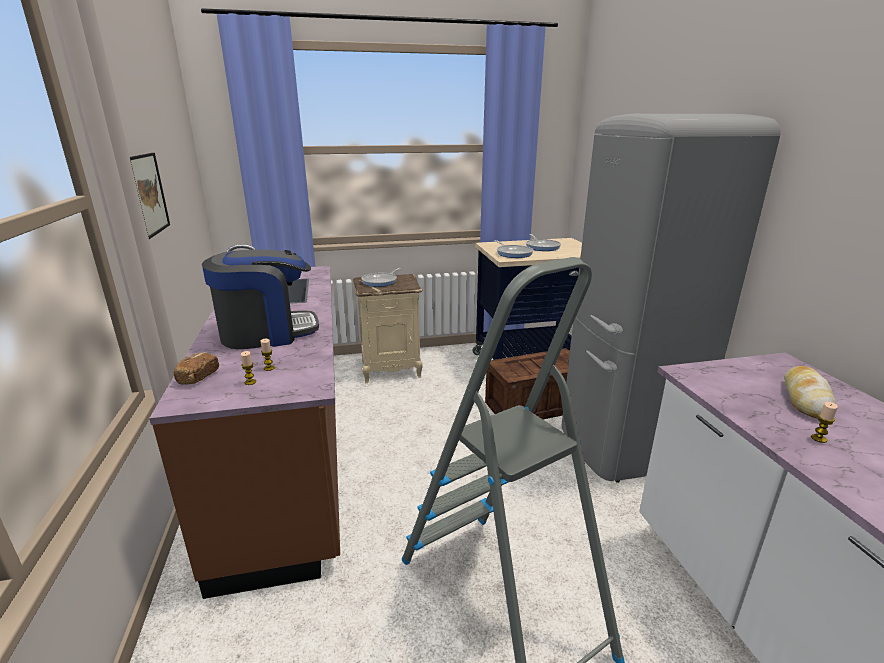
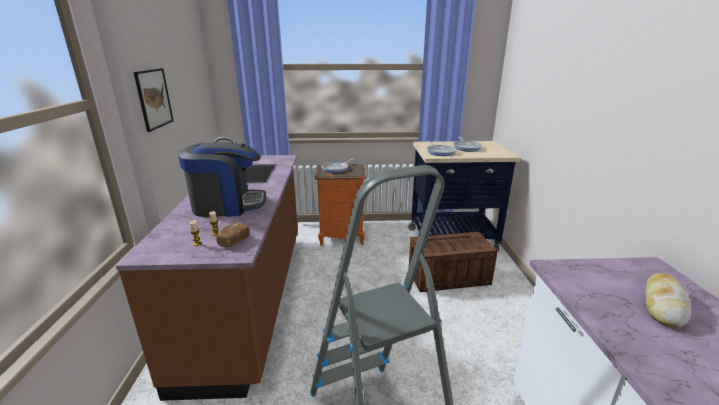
camera: 10 degrees right, 0 degrees up
bread [174,352,219,384] -> bread moved to [216,223,250,247]
beige nightstand [353,274,423,383] -> orange nightstand [314,164,366,246]
grey fridge [561,114,780,483] -> none
candle [811,402,838,443] -> none

